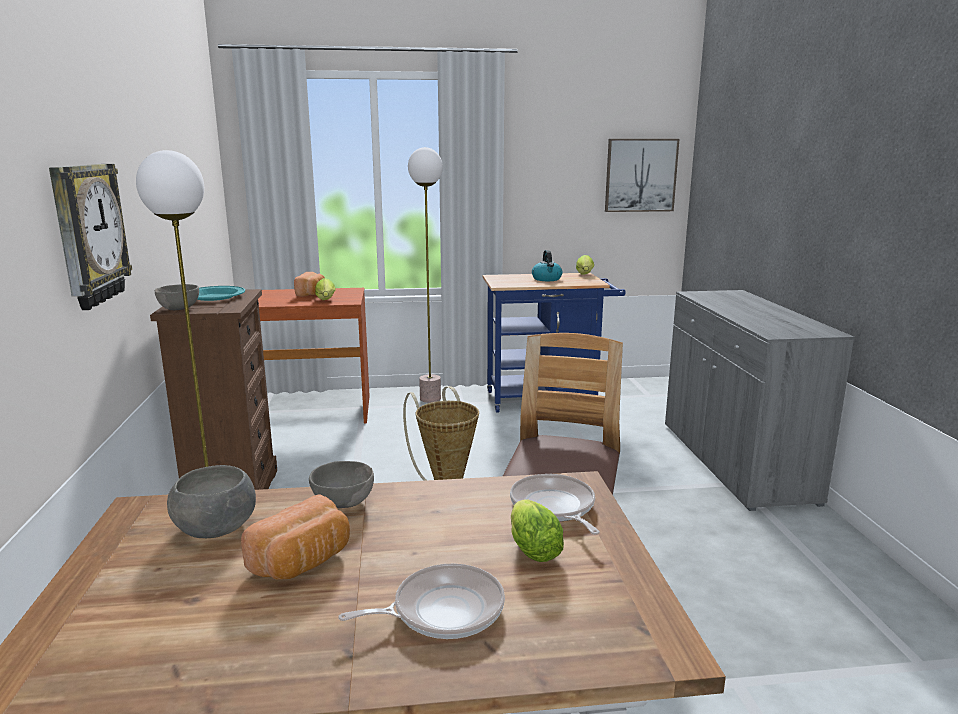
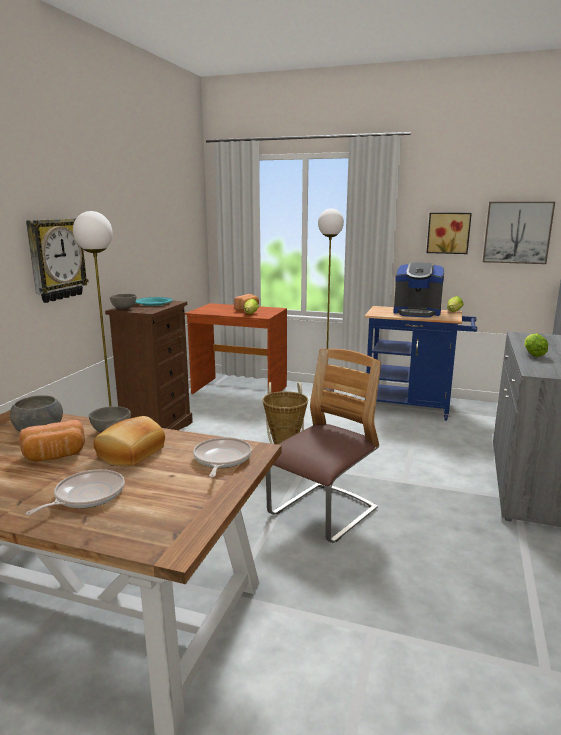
camera: 25 degrees right, 0 degrees up
frying pan [338,564,505,639] -> frying pan turned 60 degrees counterclockwise [25,469,125,515]
lettuce [511,499,564,562] -> lettuce moved to [524,333,548,357]
kettle [532,250,562,281] -> coffee machine [393,262,444,318]
none -> bread [93,416,165,466]
none -> picture [427,213,472,254]

